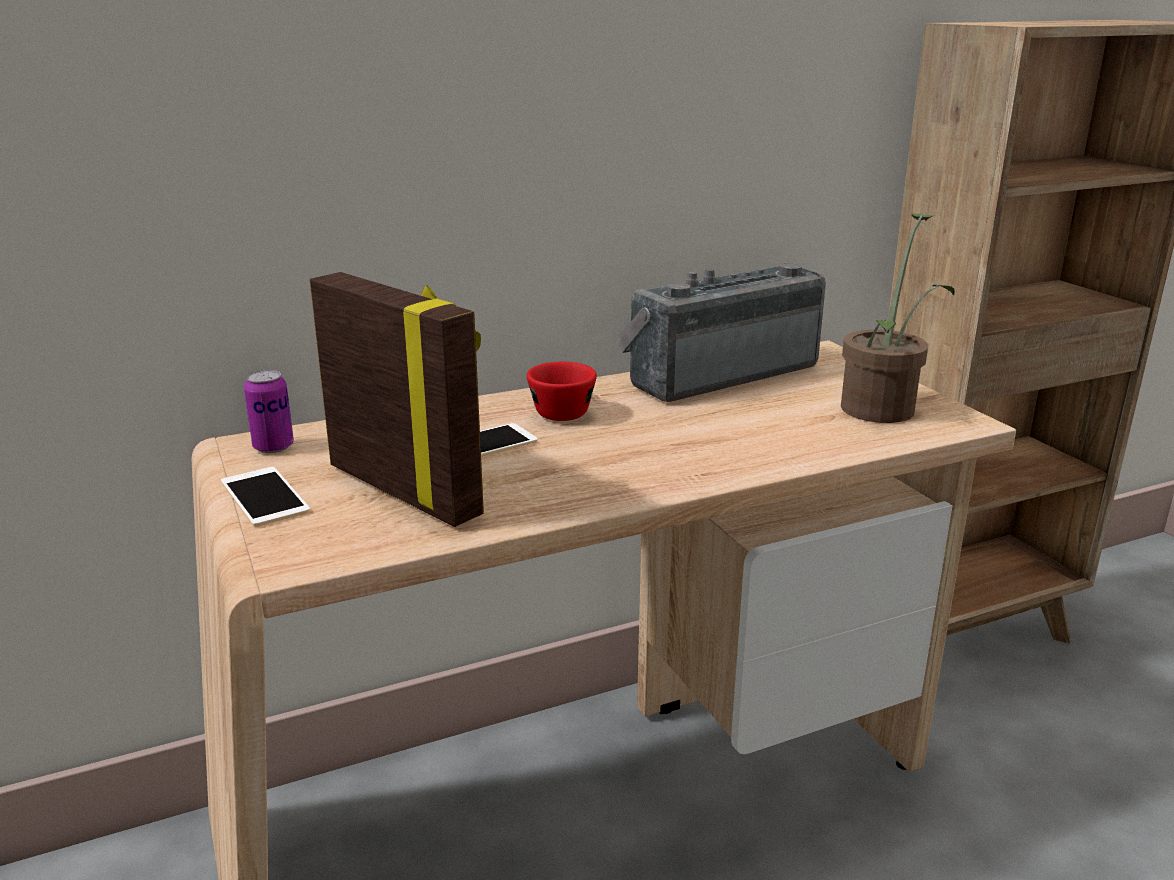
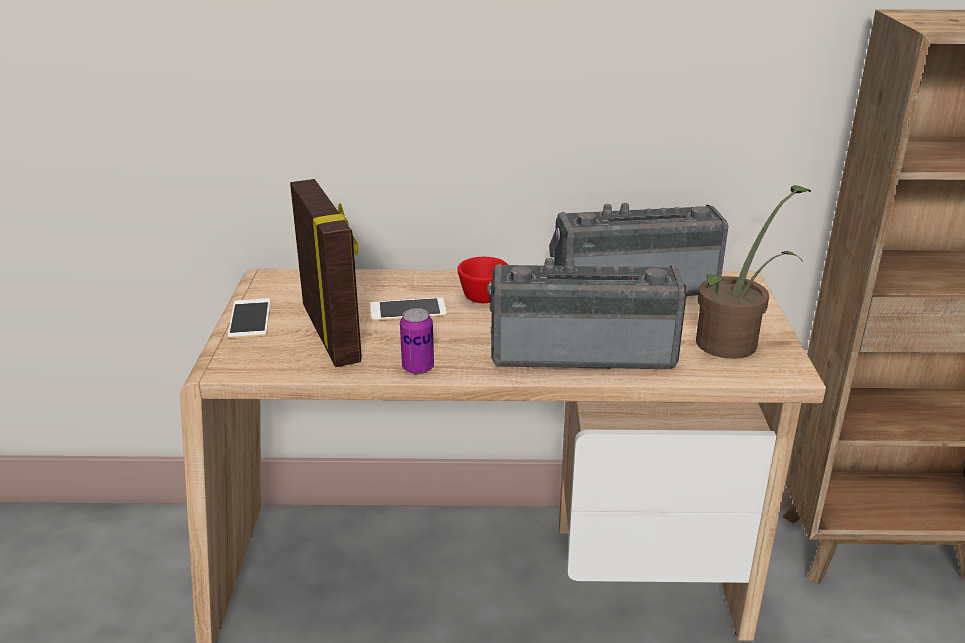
camera: 25 degrees right, 5 degrees up
can [244,370,294,453] -> can moved to [400,308,434,374]
none -> radio [488,258,687,369]

